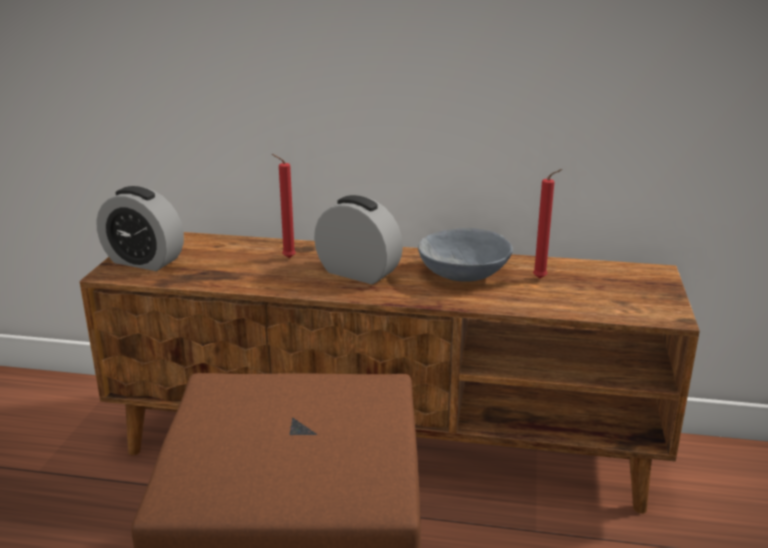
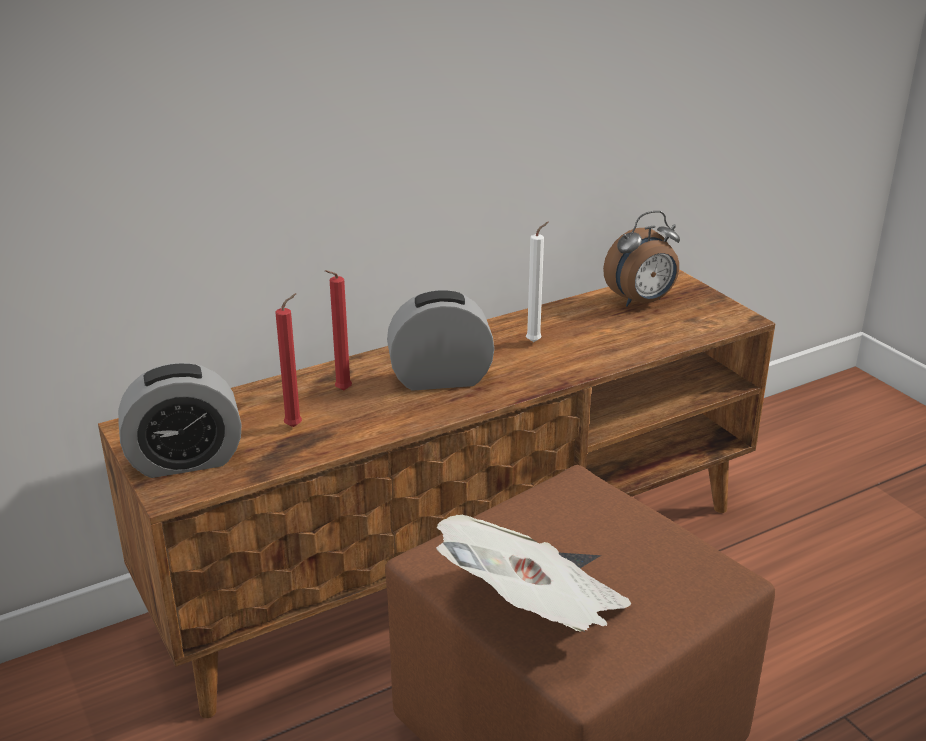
camera: 40 degrees left, 5 degrees up
grey bowl [418,228,513,282] -> white candle [526,221,549,342]
red candle [533,169,562,279] -> red candle moved to [275,293,302,427]
none -> newspaper [436,515,631,632]
none -> alarm clock [603,211,680,306]

